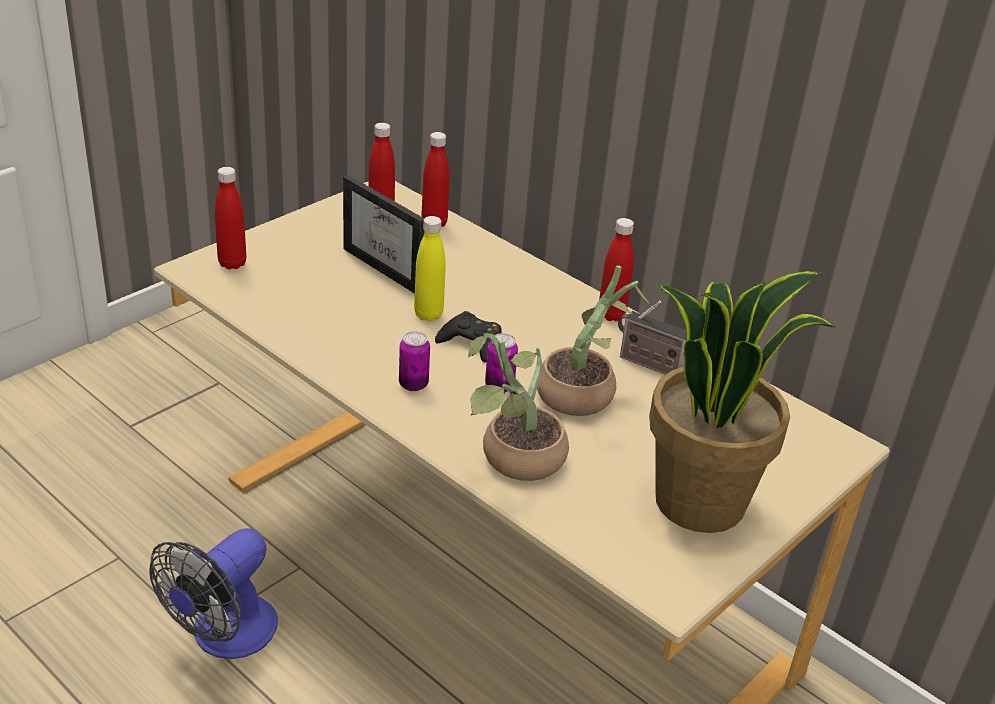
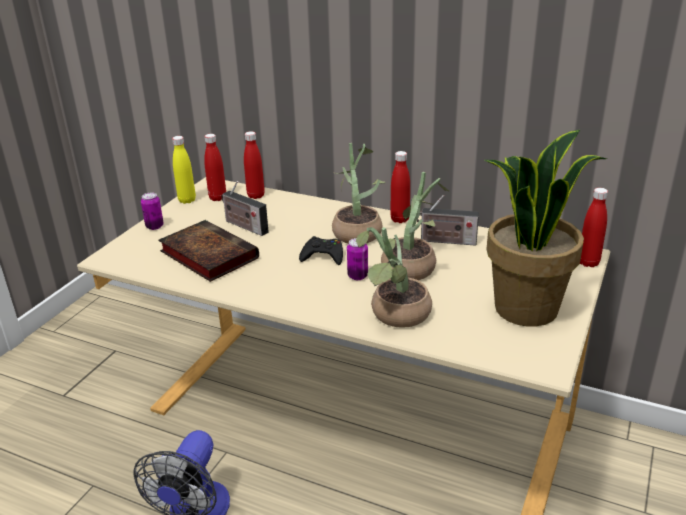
camera: 15 degrees left, 5 degrees down
red bottle [215,167,246,269] -> red bottle moved to [580,188,608,267]
picture frame [343,175,424,294] -> radio [221,181,269,236]
can [399,331,430,391] -> can moved to [141,192,164,230]
yellow bottle [414,216,446,321] -> yellow bottle moved to [172,136,196,204]
none -> book [159,220,259,282]
none -> potted plant [332,143,385,244]

